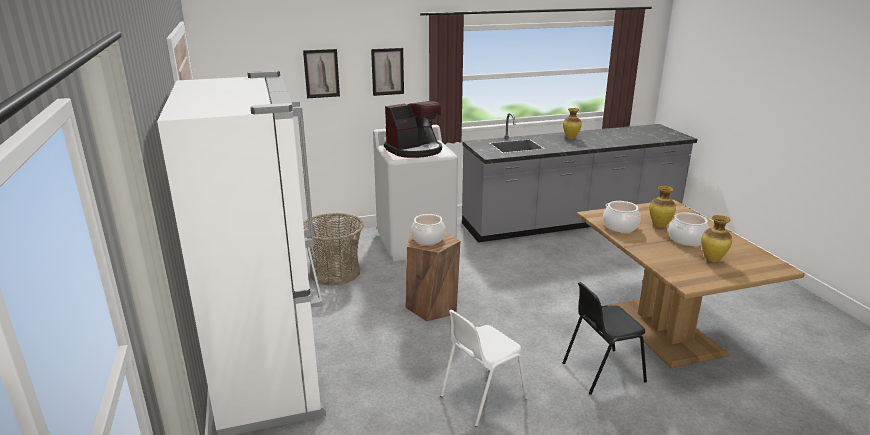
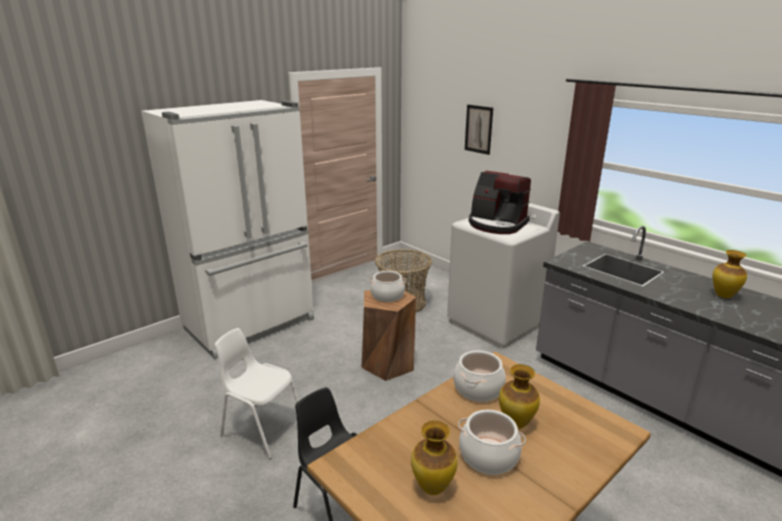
camera: 65 degrees right, 0 degrees up
picture [371,48,404,96] -> none

